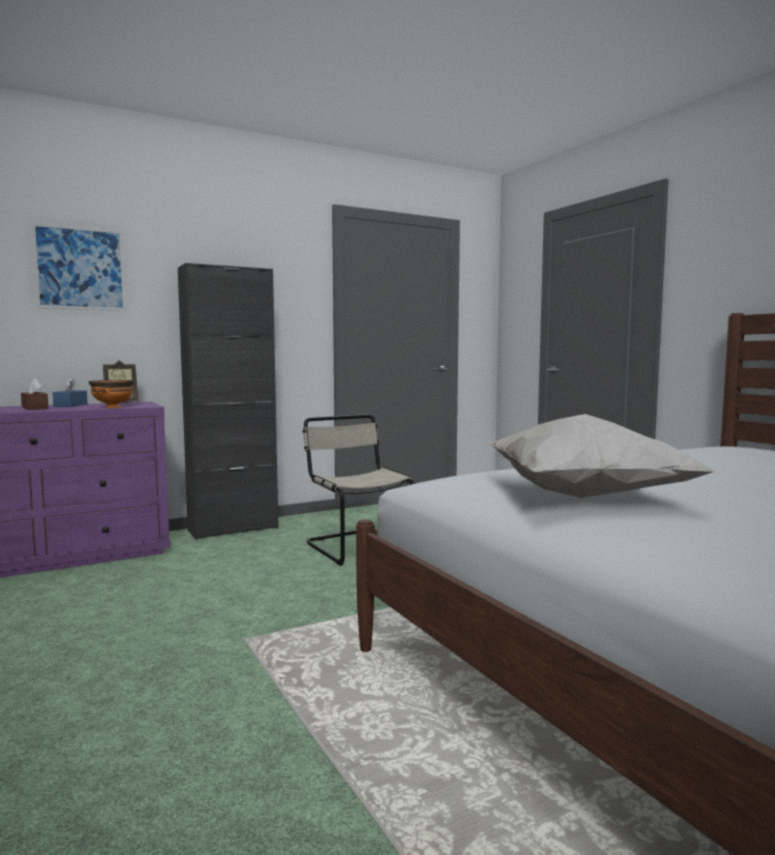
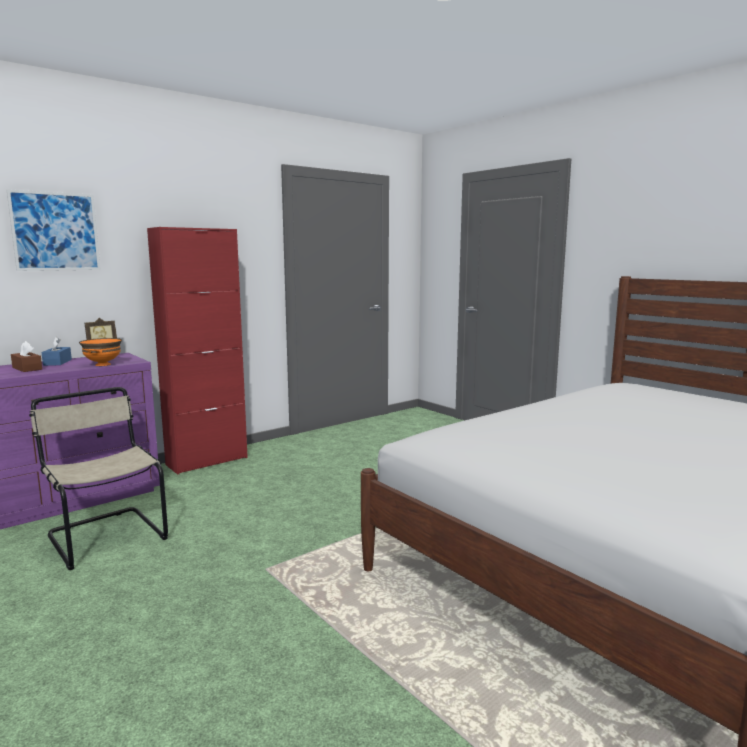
camera: 10 degrees left, 5 degrees up
black cabinet [178,263,278,540] -> red cabinet [147,227,248,475]
beige chair [302,414,415,566] -> beige chair moved to [29,387,168,570]
white pillow [487,414,717,498] -> none

